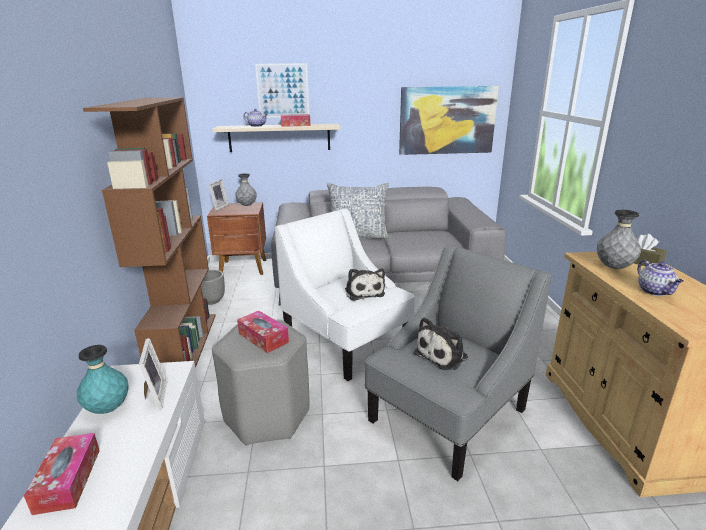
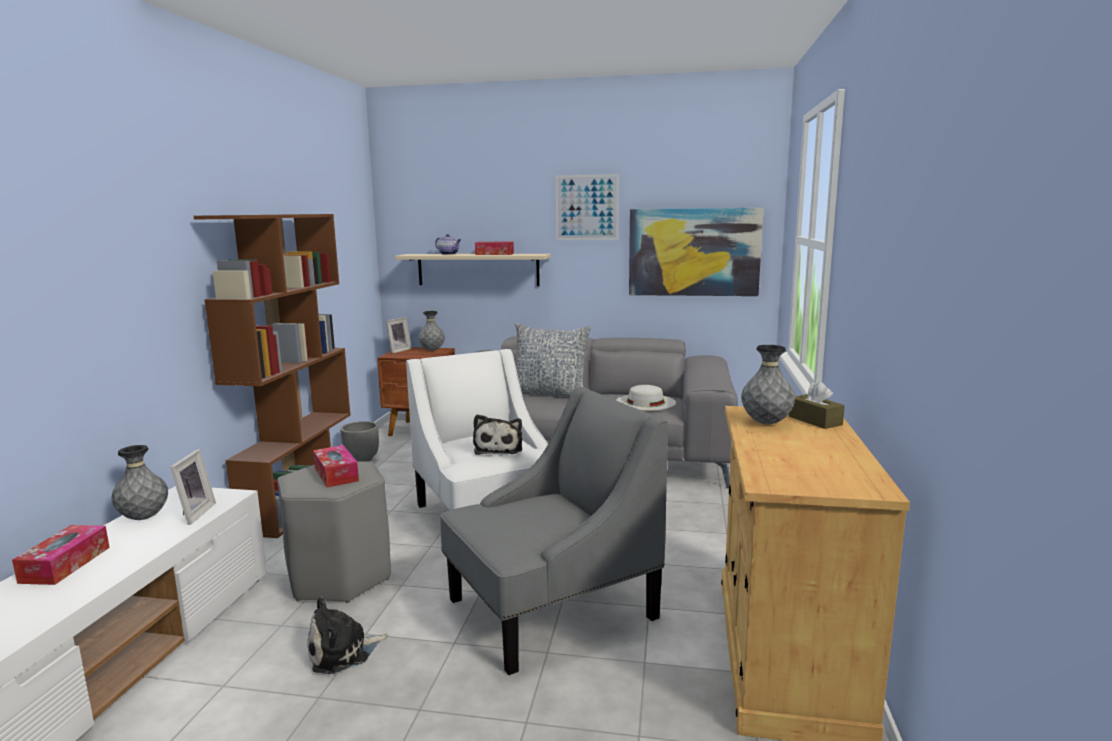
camera: 15 degrees right, 10 degrees down
turquoise vase [77,345,129,414] -> grey vase [112,445,168,520]
picture [255,63,309,118] -> picture moved to [556,174,619,240]
plush toy [414,317,468,370] -> plush toy moved to [307,596,389,674]
teapot [637,260,684,296] -> none
none -> white hat [616,385,676,410]

